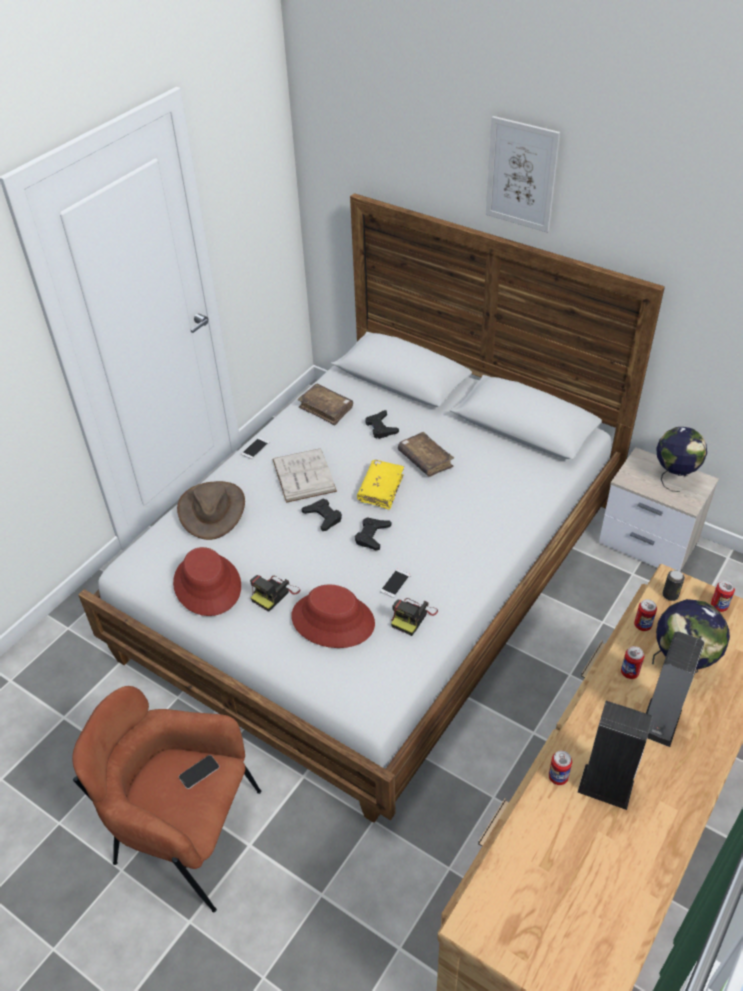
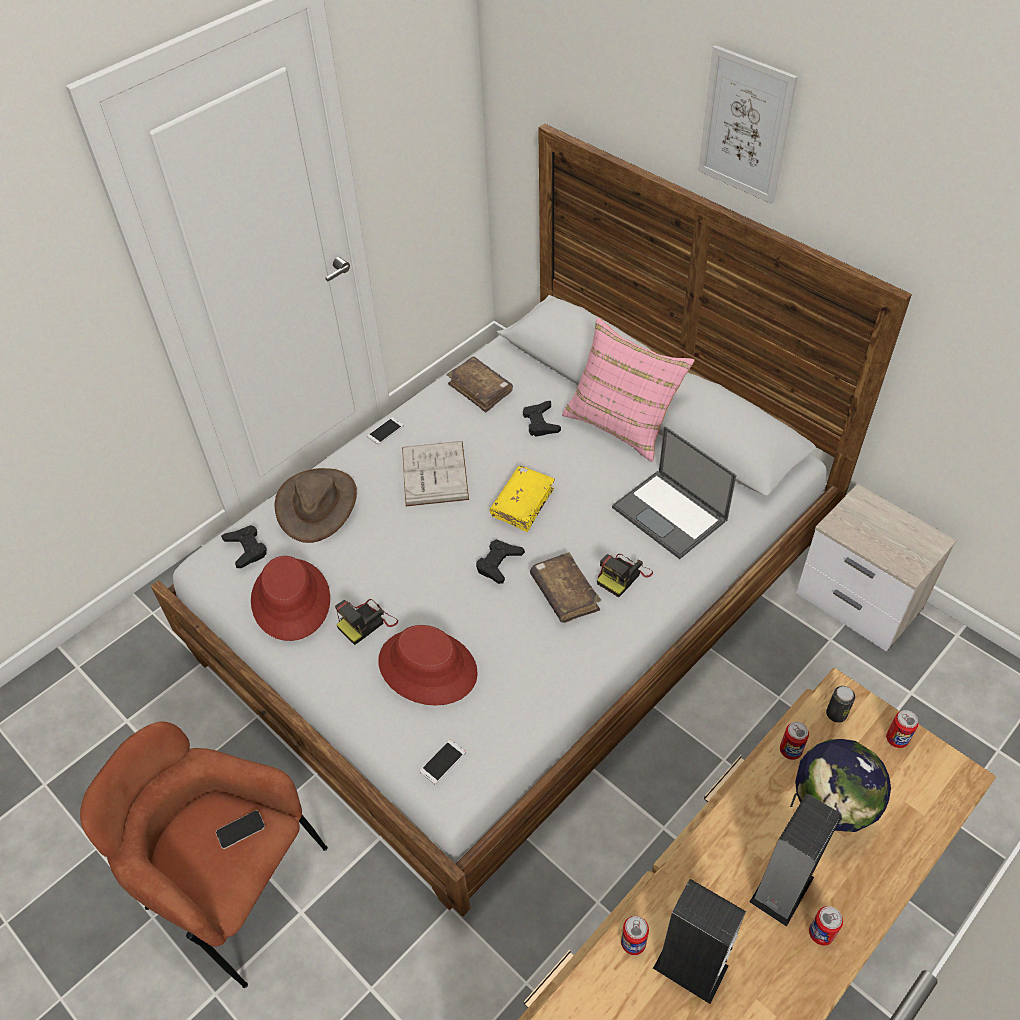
camera: 10 degrees right, 5 degrees up
black game controller [301,499,342,531] -> black game controller moved to [221,525,267,568]
phone [380,569,411,598] -> phone moved to [420,740,466,784]
camera [391,598,438,636] -> camera moved to [597,554,653,597]
brown book [398,432,454,477] -> brown book moved to [530,552,601,623]
can [621,646,644,679] -> can moved to [809,906,843,946]
globe [656,427,707,492] -> none
none -> pink pillow [562,318,695,462]
none -> laptop [612,426,736,559]

